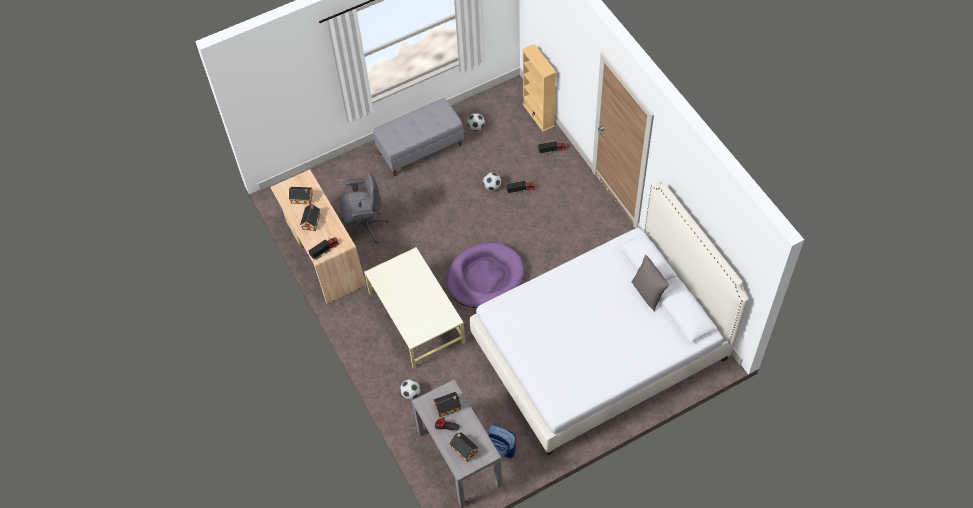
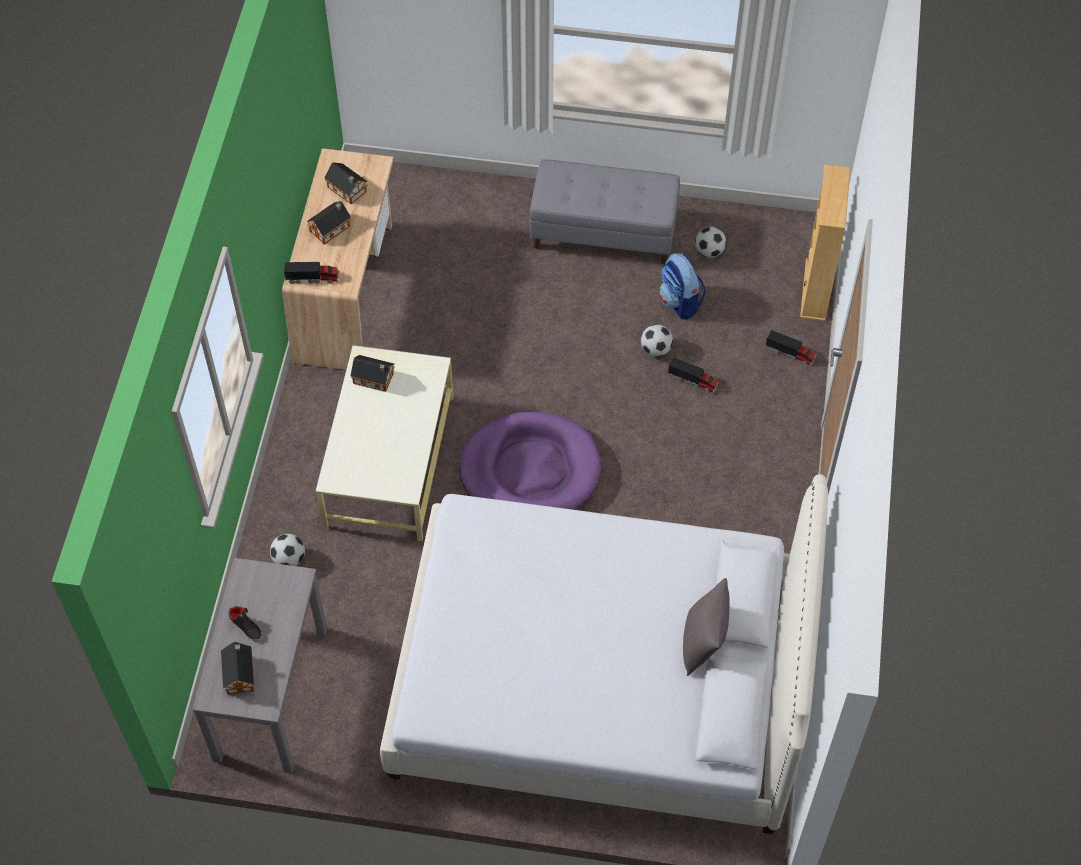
camera: 35 degrees right, 0 degrees up
grey office chair [340,173,389,244] -> none
toy house [433,392,461,417] -> toy house moved to [350,355,395,392]
backpack [486,424,516,458] -> backpack moved to [659,253,706,319]

